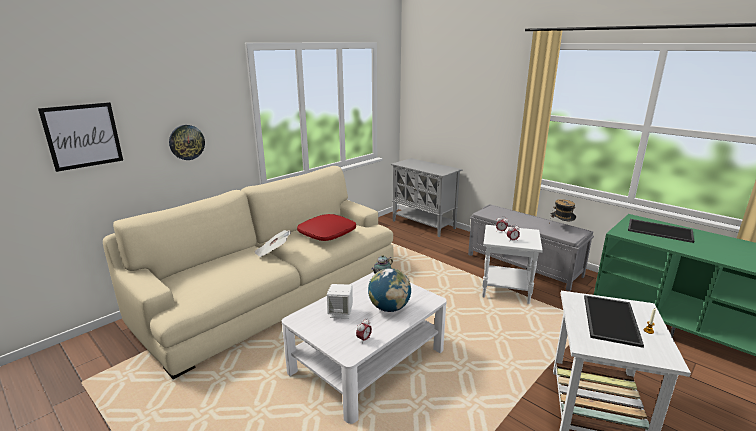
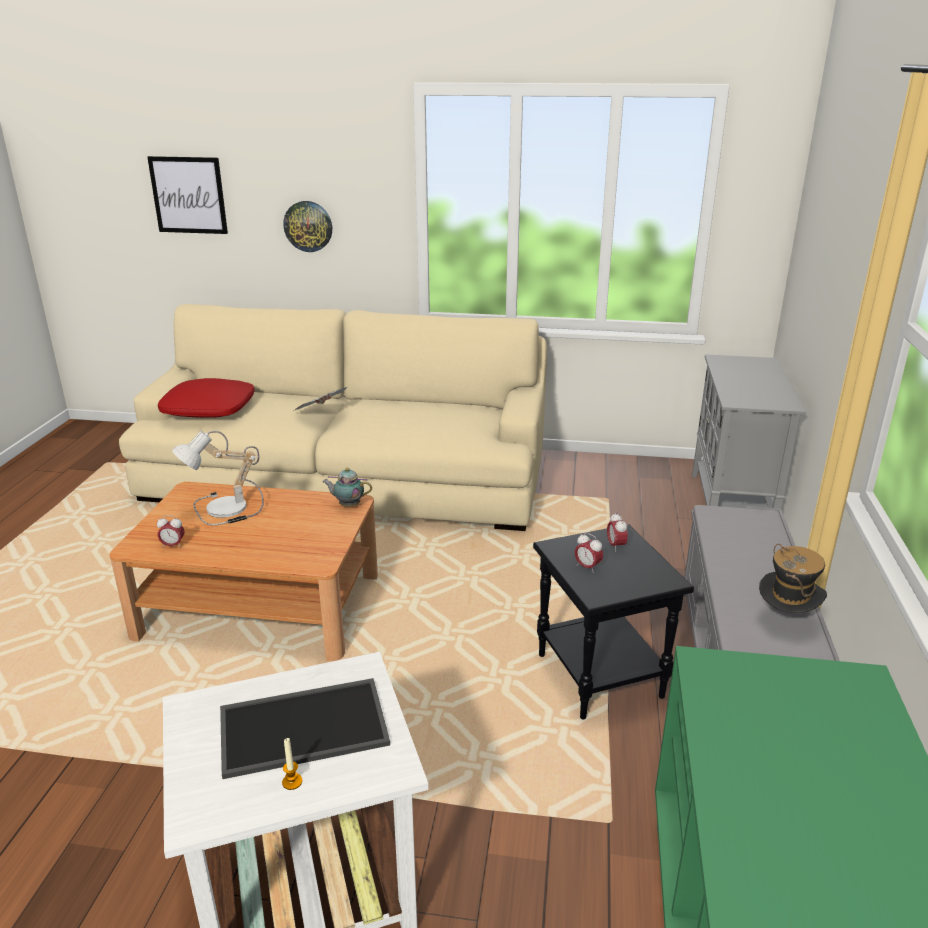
camera: 55 degrees right, 5 degrees up
white coffee table [282,272,447,424] -> brown coffee table [109,482,378,661]
red pillow [297,214,356,241] -> red pillow moved to [158,378,254,418]
white speaker [327,284,353,319] -> table lamp [172,431,264,526]
globe [368,268,411,312] -> none
white side table [482,225,543,304] -> black side table [533,524,694,720]
tray [628,219,694,243] -> none

